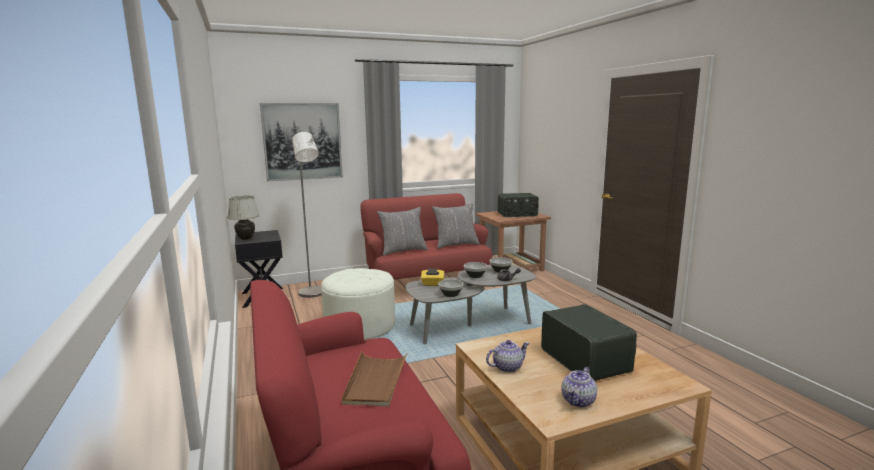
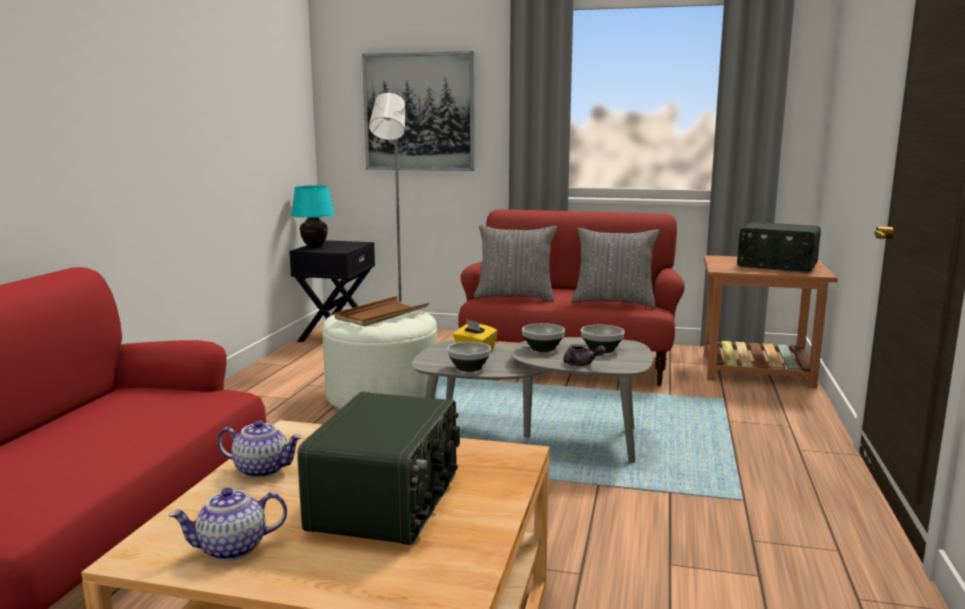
camera: 35 degrees right, 0 degrees up
white table lamp [227,196,259,240] -> turquoise table lamp [291,186,335,247]
brown tray [342,351,407,407] -> brown tray moved to [334,296,429,327]

